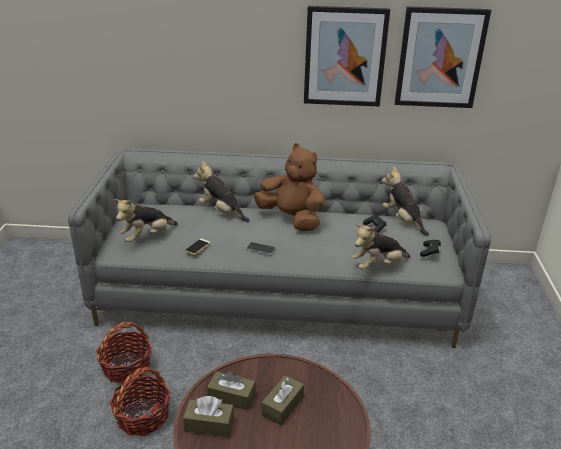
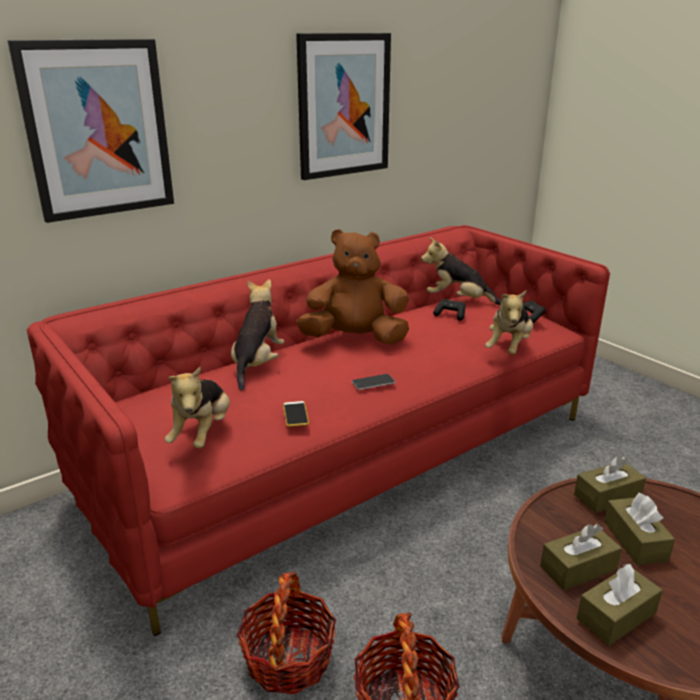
camera: 40 degrees left, 5 degrees down
grey sofa [68,148,491,348] -> red sofa [27,225,610,636]
plush toy [193,161,250,222] -> plush toy turned 105 degrees clockwise [231,279,284,391]
picture [395,6,491,108] -> picture moved to [8,39,174,223]
none -> brown tissue box [574,456,646,513]

